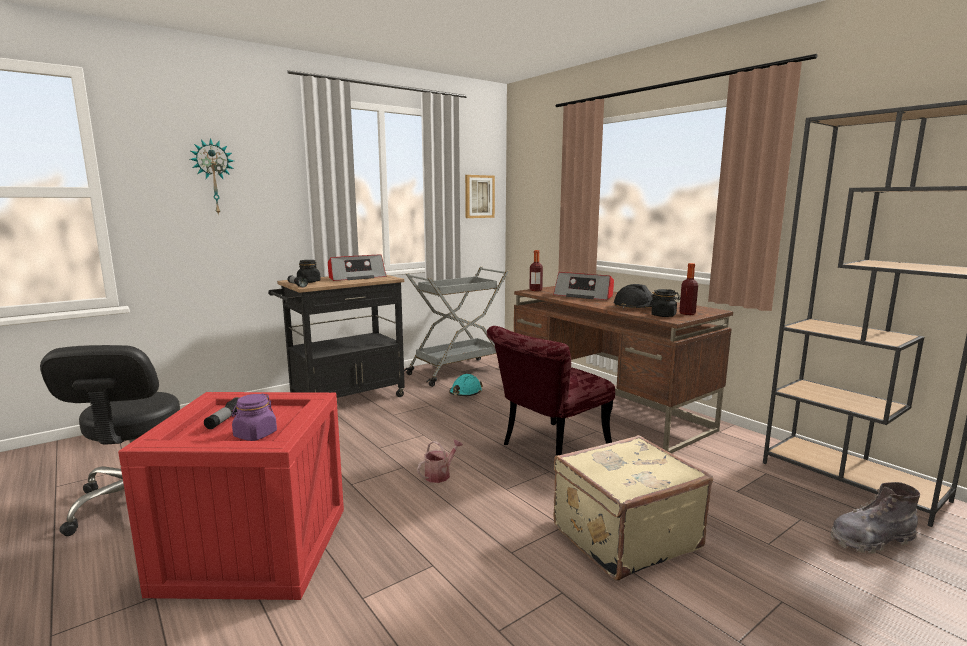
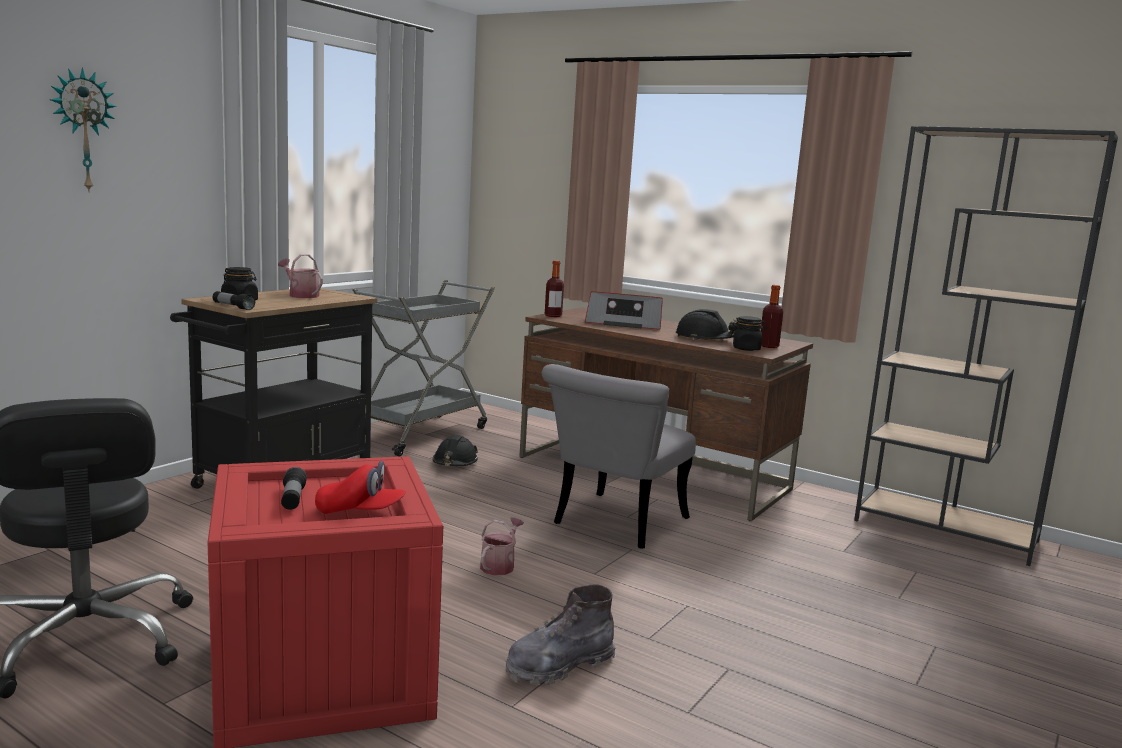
camera: 20 degrees left, 0 degrees up
purple jar [232,393,277,441] -> red cap [315,461,406,514]
radio [328,254,386,281] -> watering can [278,254,323,298]
turquoise hard hat [449,374,483,396] -> black hard hat [433,435,478,466]
picture [465,175,495,218] -> none
red chair [487,326,615,456] -> grey chair [542,364,696,549]
beige suitcase [553,435,713,581] -> none
grey boot [830,482,920,554] -> grey boot moved to [505,584,616,685]

